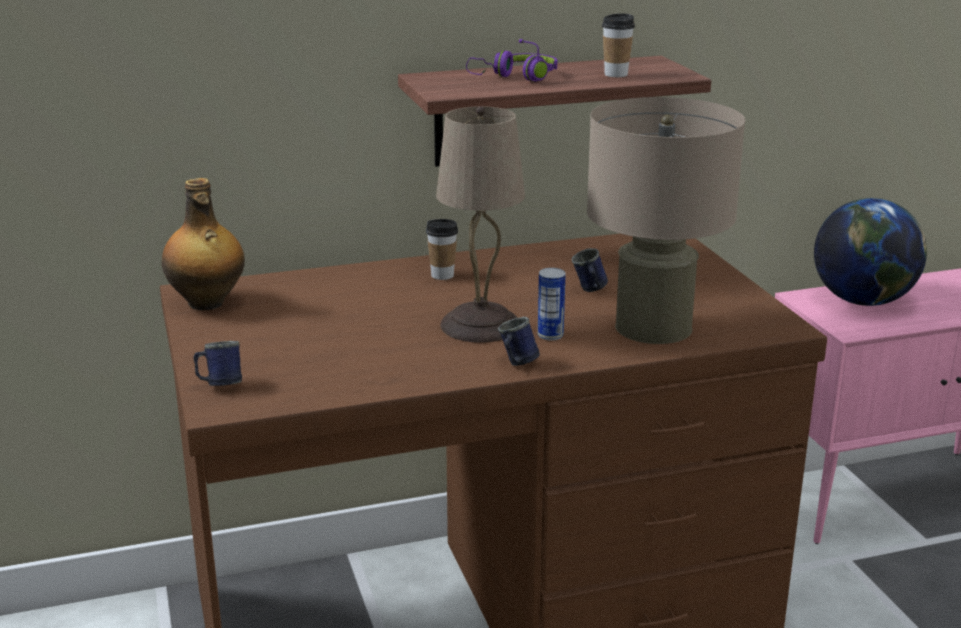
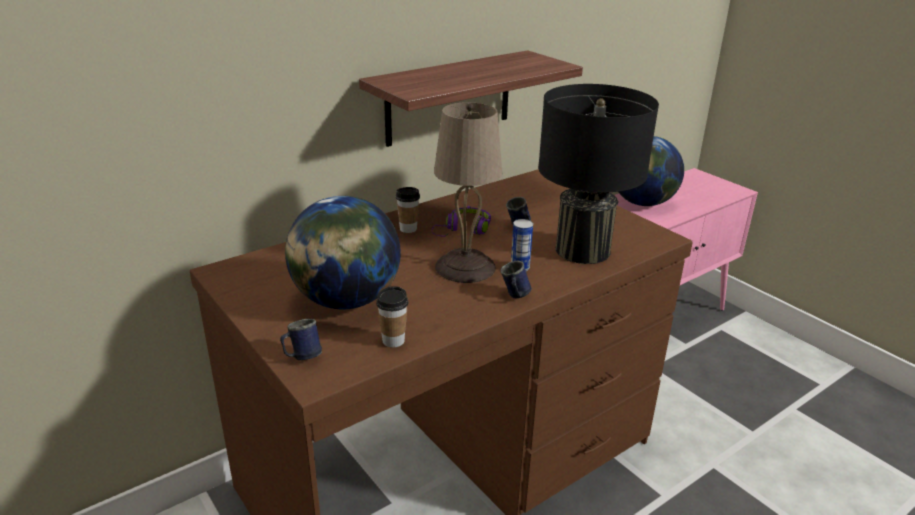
camera: 20 degrees left, 5 degrees up
bottle [162,178,245,310] -> none
purple headphones [466,39,557,82] -> purple headphones moved to [432,206,491,237]
beige table lamp [587,97,745,344] -> black table lamp [538,84,659,264]
cup [602,13,635,77] -> cup moved to [376,286,408,347]
none -> globe [285,196,401,309]

